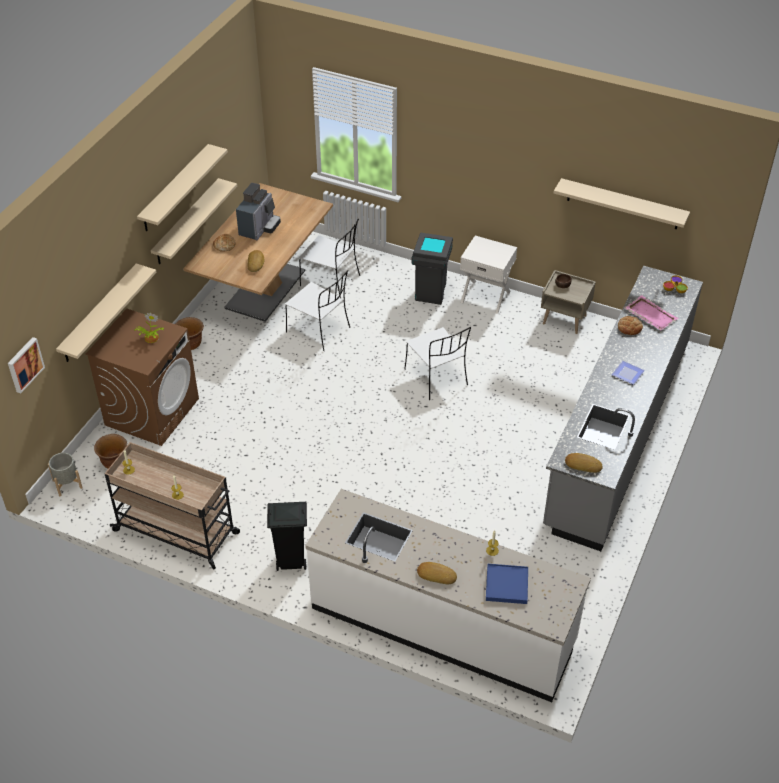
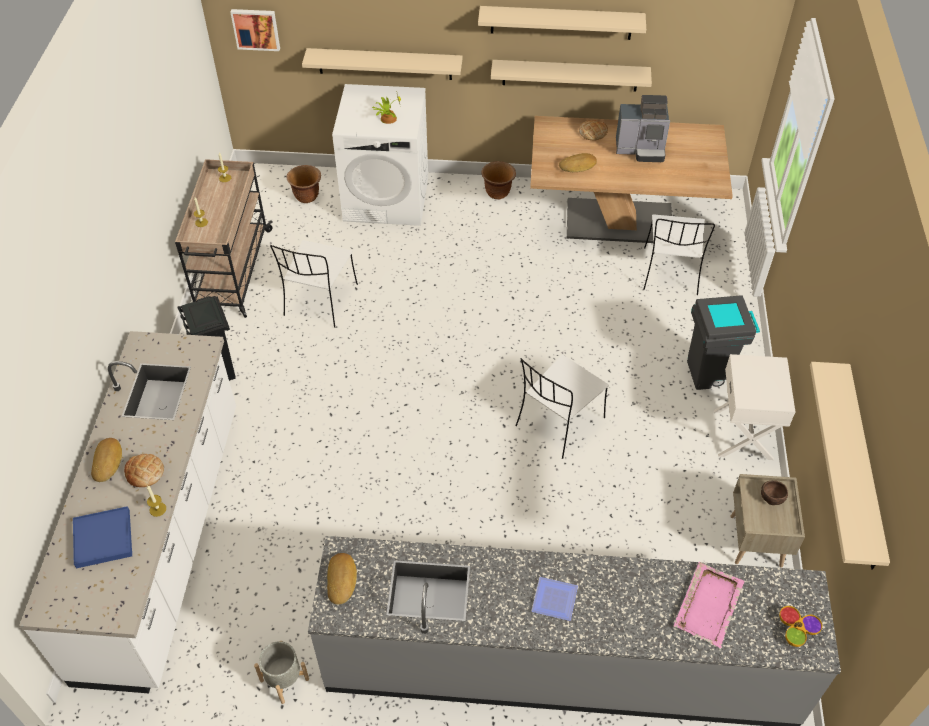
camera: 70 degrees right, 5 degrees up
grey planter [48,453,83,496] -> grey planter moved to [254,641,309,704]
brown washing machine [85,309,199,446] -> white washing machine [332,84,428,226]
white chair [285,270,350,351] -> white chair moved to [270,240,358,327]
bread [618,316,643,335] -> bread moved to [124,454,164,487]

